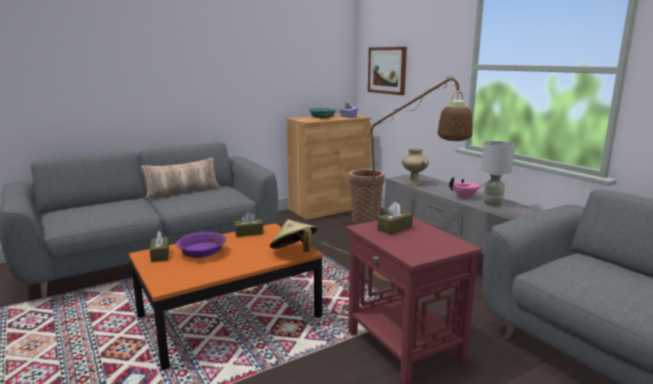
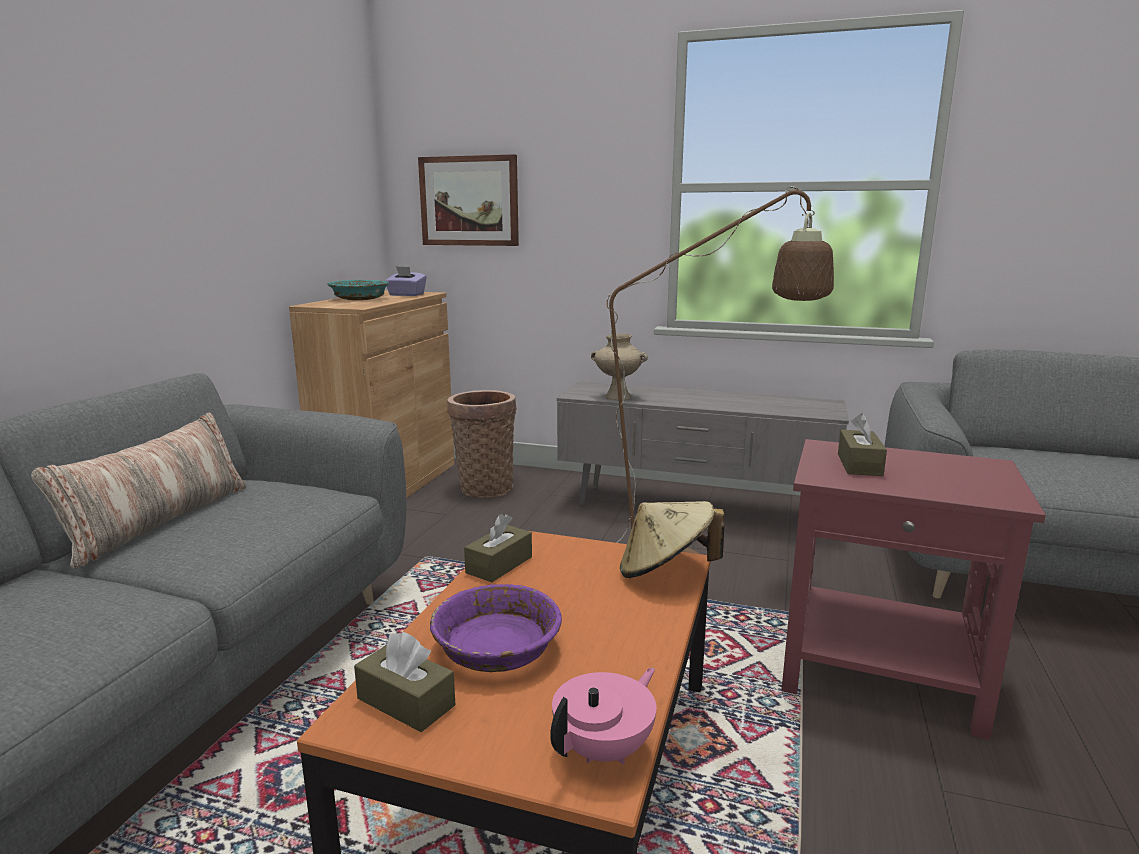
camera: 40 degrees left, 0 degrees up
pink teapot [449,177,484,199] -> pink teapot moved to [550,668,657,764]
grey table lamp [481,141,515,206] -> none

